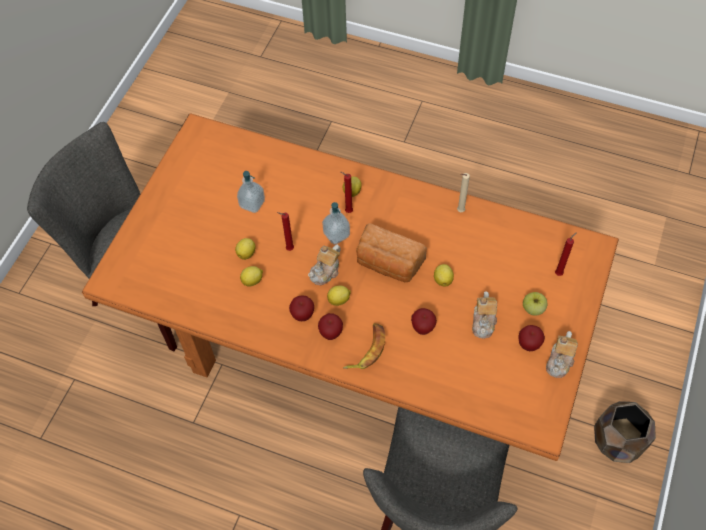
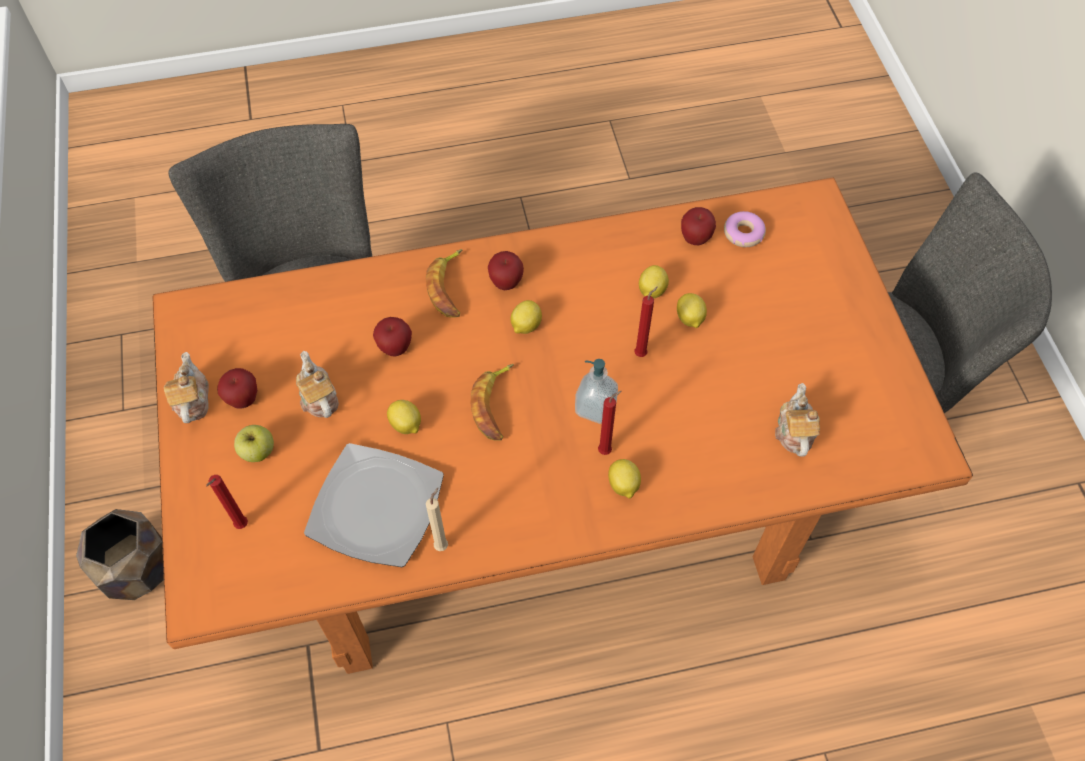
camera: 145 degrees right, 0 degrees up
soap dispenser [237,171,265,213] -> none
apple [289,295,314,321] -> apple moved to [681,207,716,245]
teapot [308,244,341,285] -> teapot moved to [775,383,820,457]
bread [356,223,427,282] -> banana [471,364,514,441]
none -> plate [304,443,444,567]
none -> donut [724,211,766,247]

